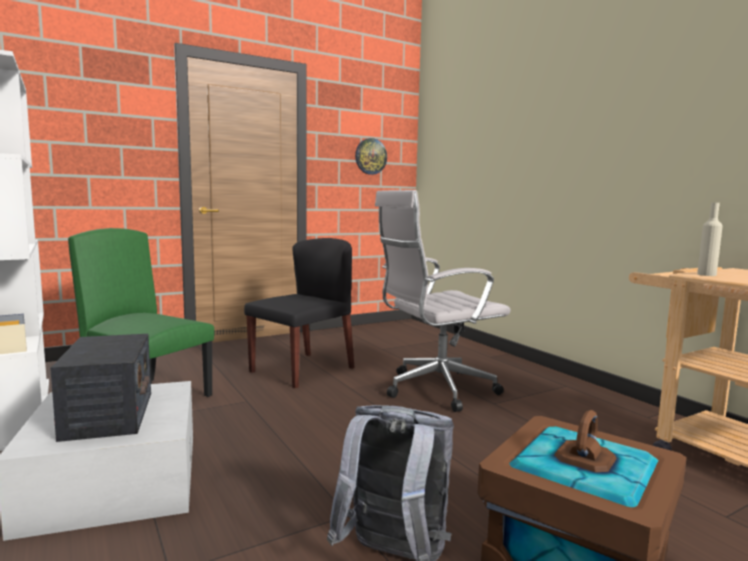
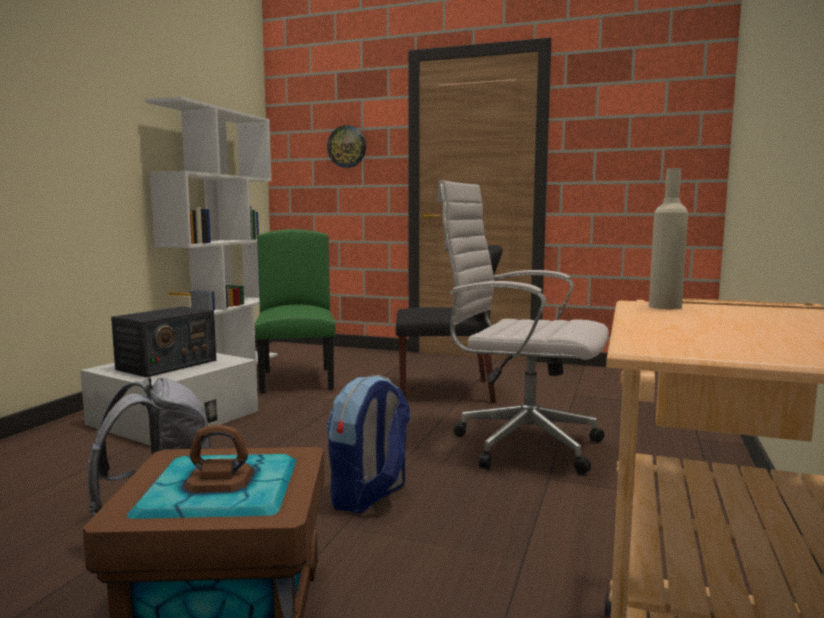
camera: 50 degrees right, 0 degrees up
wall clock [355,138,387,175] -> wall clock moved to [327,125,366,168]
none -> backpack [326,375,410,513]

